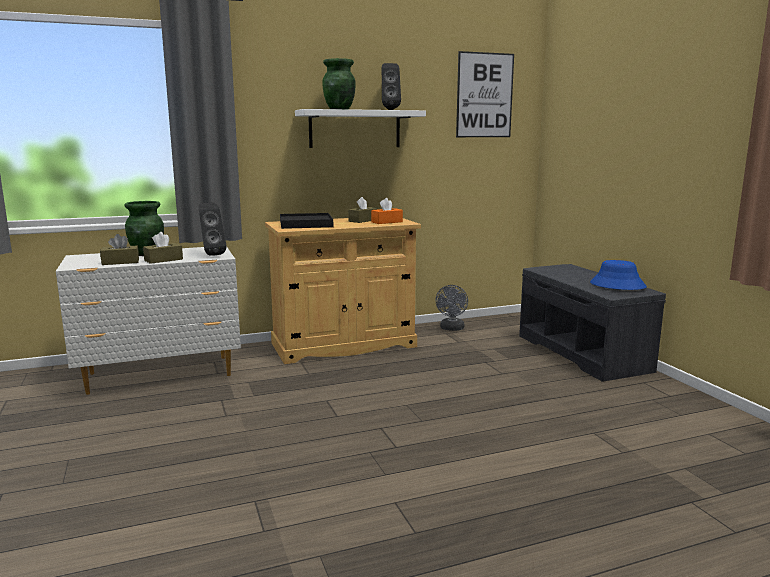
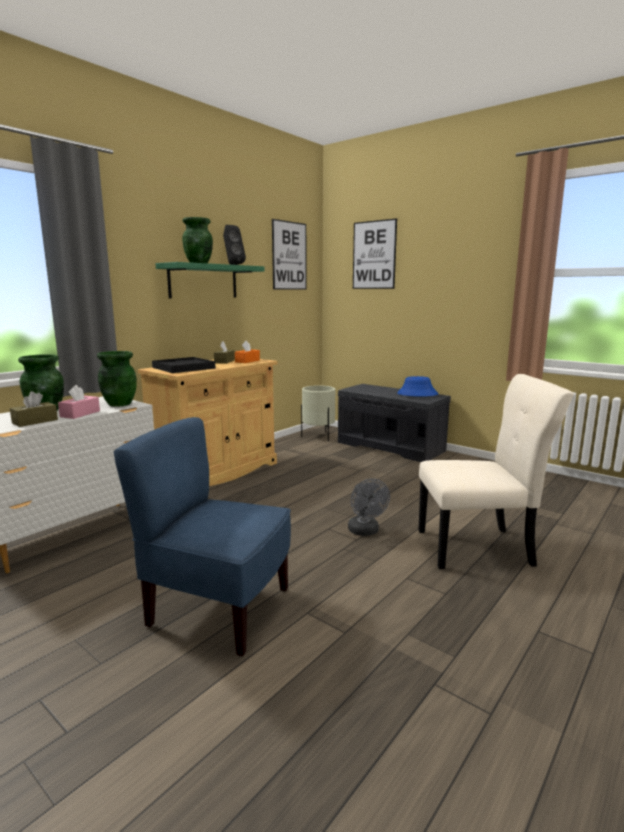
camera: 30 degrees left, 0 degrees up
brown tissue box [143,232,183,264] -> pink tissue box [58,385,100,419]
black speaker [198,203,227,256] -> green vase [97,351,137,407]
white shelf [295,109,426,148] -> green shelf [156,262,265,298]
grey fan [436,285,468,331] -> grey fan moved to [348,478,390,536]
none -> blue chair [113,417,291,656]
none -> beige planter [301,385,335,441]
none -> picture [353,218,397,289]
none -> beige chair [418,374,574,569]

